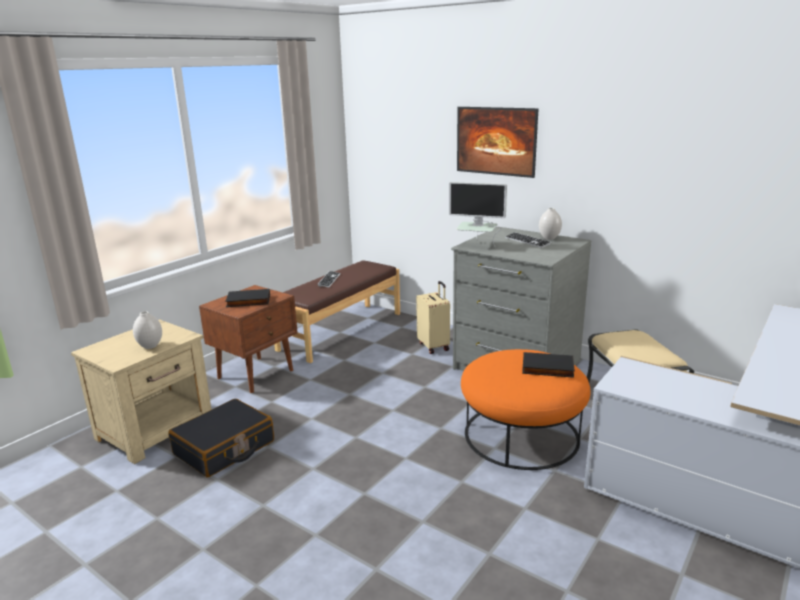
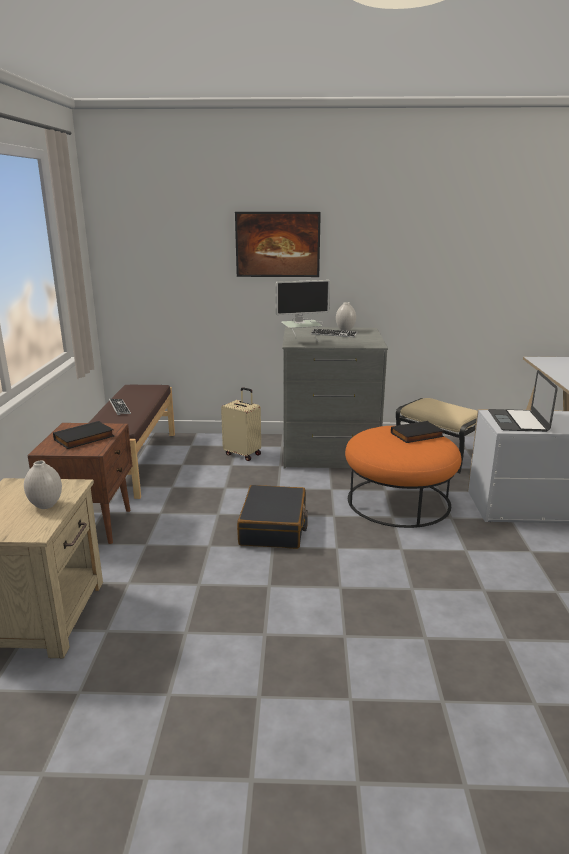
camera: 35 degrees left, 0 degrees up
black suitcase [168,399,274,477] -> black suitcase moved to [237,485,308,549]
none -> laptop [488,370,558,432]

